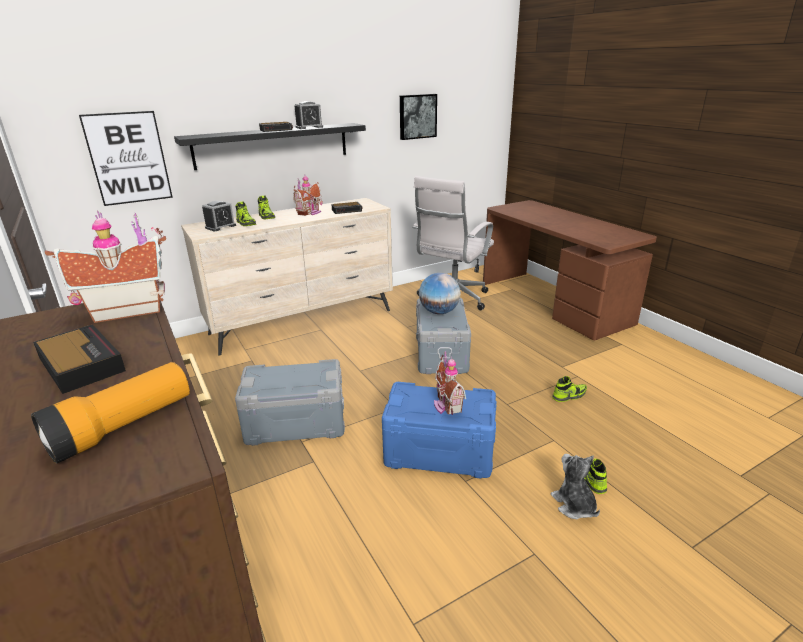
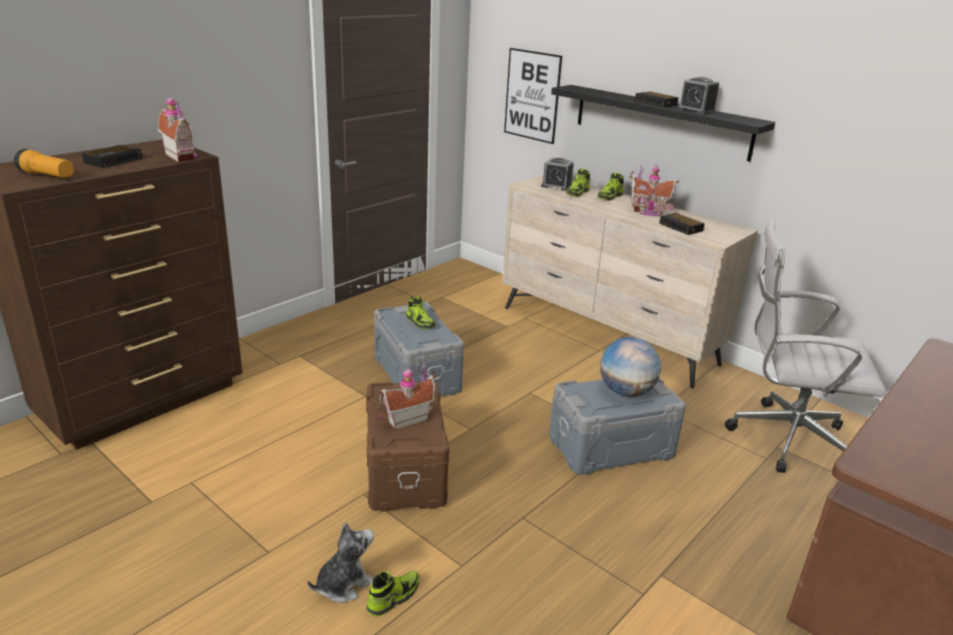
camera: 70 degrees right, 0 degrees up
blue storage box [382,382,496,479] -> brown storage box [366,381,449,511]
picture [400,94,437,140] -> none
shoe [552,376,587,402] -> shoe moved to [406,296,436,329]

